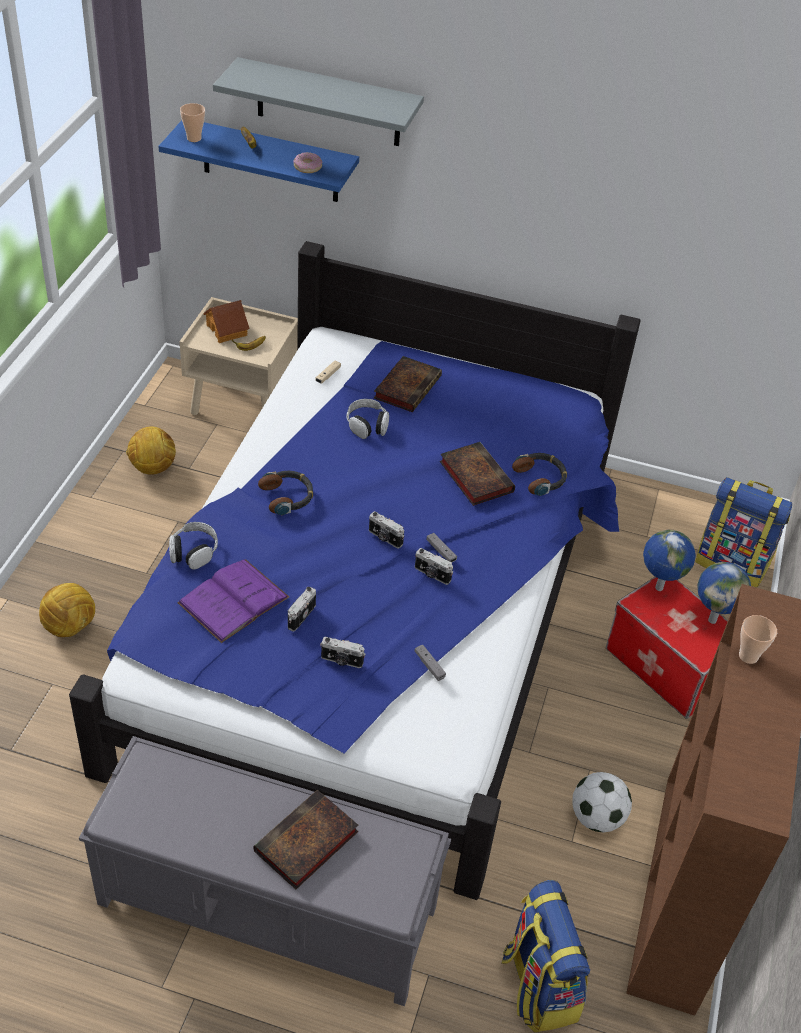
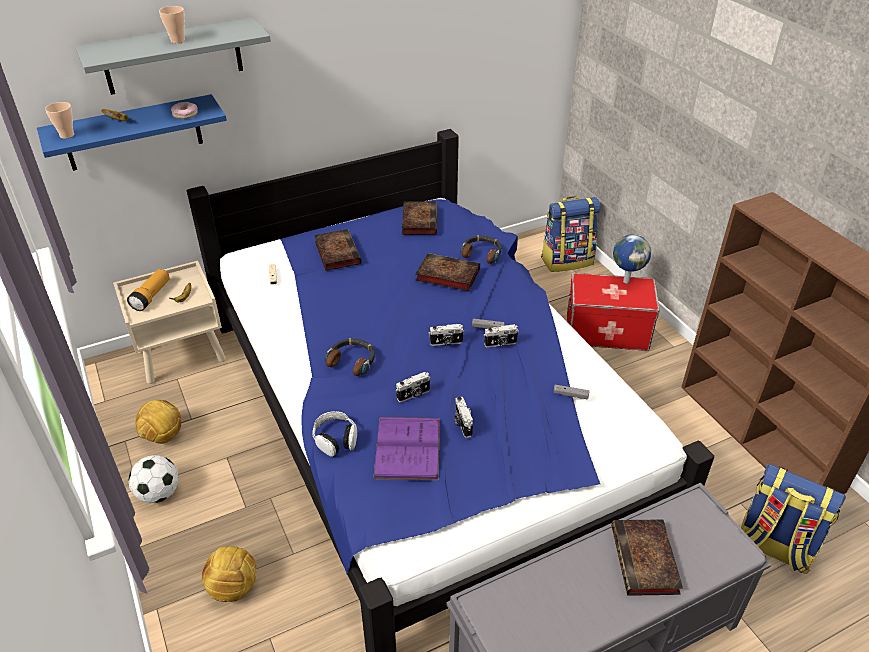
camera: 40 degrees left, 5 degrees down
toy house [203,300,250,343] -> flashlight [127,269,170,311]
camera [320,637,365,668] -> camera moved to [396,372,431,402]
headphones [347,399,389,439] -> none
football [572,772,632,832] -> football moved to [129,455,179,503]
globe [643,530,696,591] -> none
cup [739,615,777,664] -> cup moved to [159,6,185,43]
none -> book [402,201,437,235]

